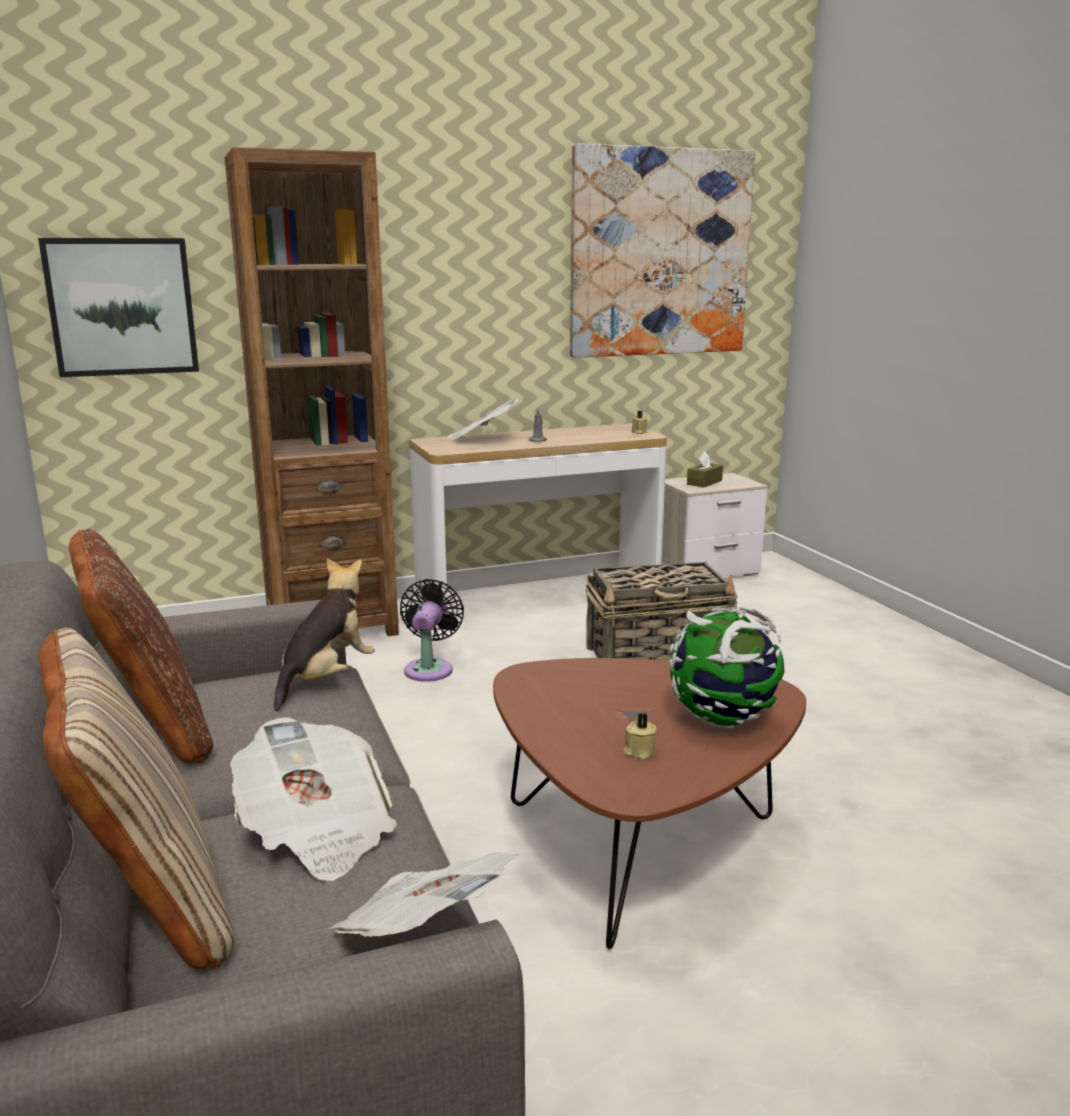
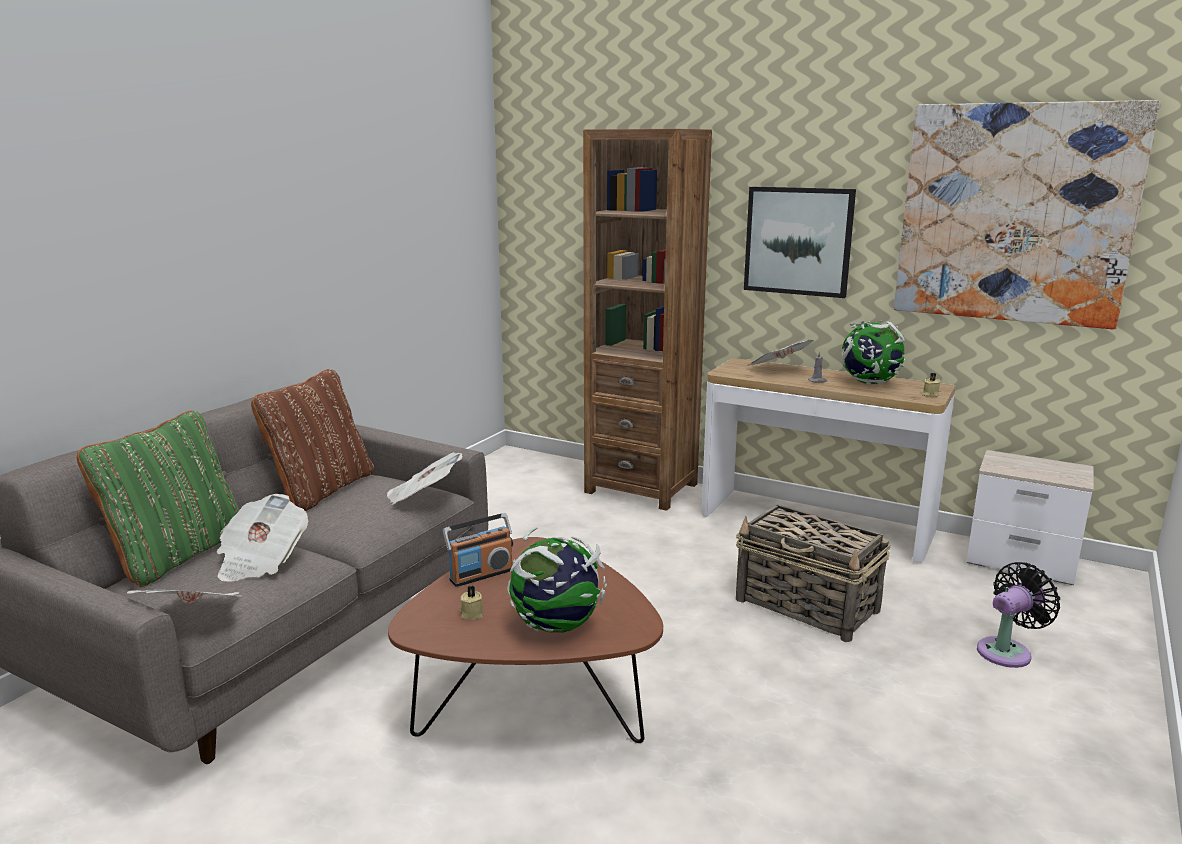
camera: 50 degrees right, 0 degrees up
picture [38,238,199,377] -> picture moved to [744,187,856,298]
beige pillow [39,628,234,969] -> green pillow [77,410,239,587]
plush toy [274,558,375,711] -> newspaper [387,452,462,505]
black fan [400,579,464,682] -> black fan moved to [977,562,1060,668]
brown tissue box [687,451,723,488] -> none
none -> radio [443,513,513,587]
none -> globe [842,320,905,385]

